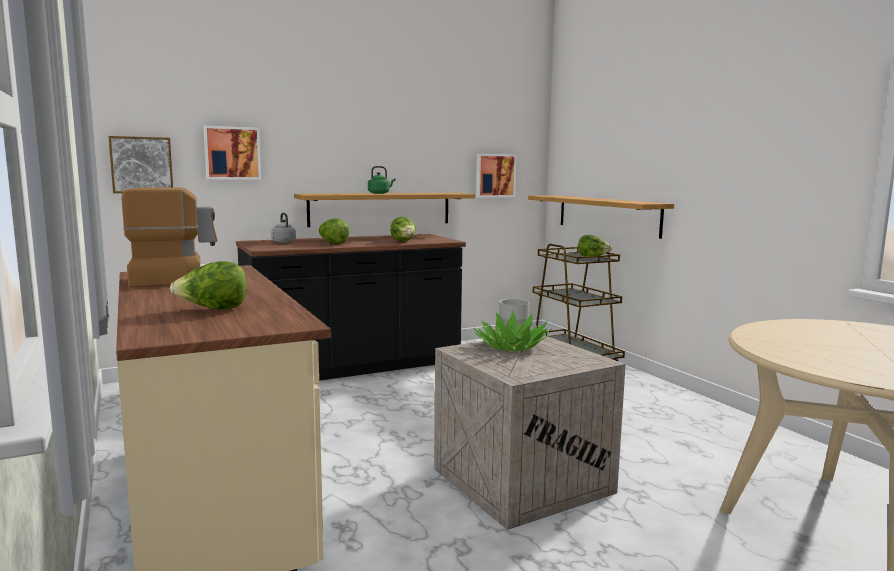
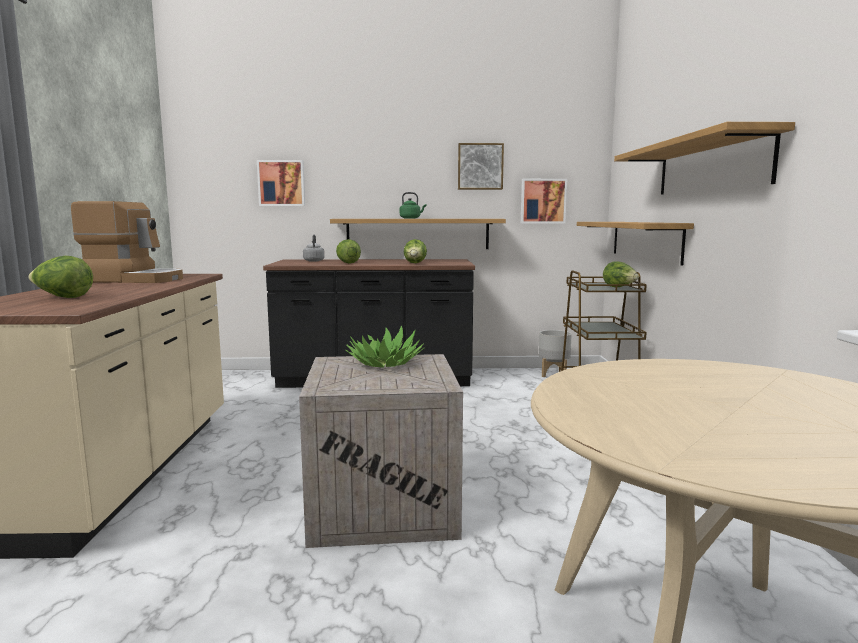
camera: 25 degrees right, 0 degrees up
picture [108,136,173,193] -> picture moved to [458,143,504,190]
none -> shelf [614,122,795,195]

